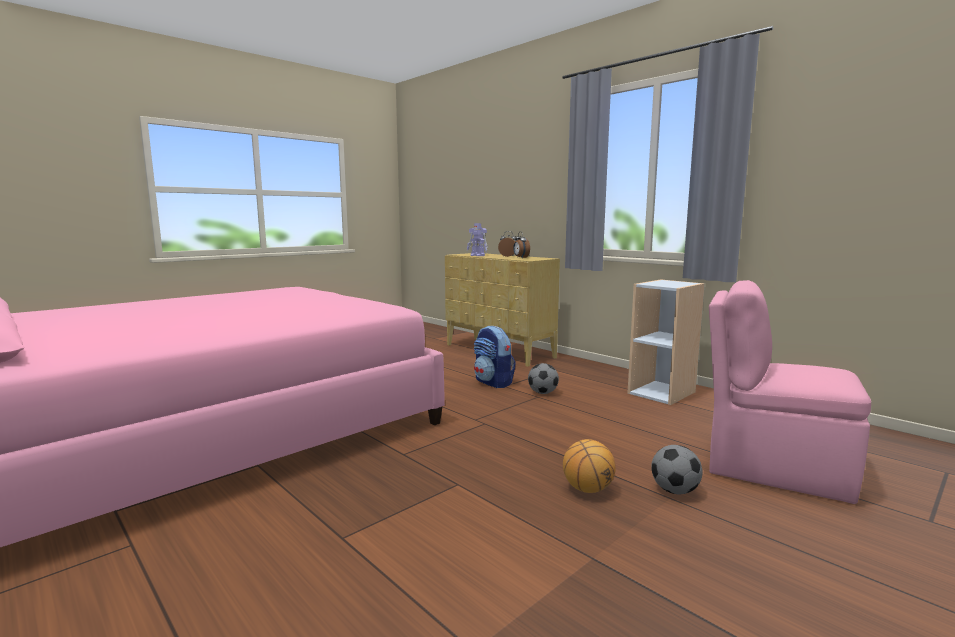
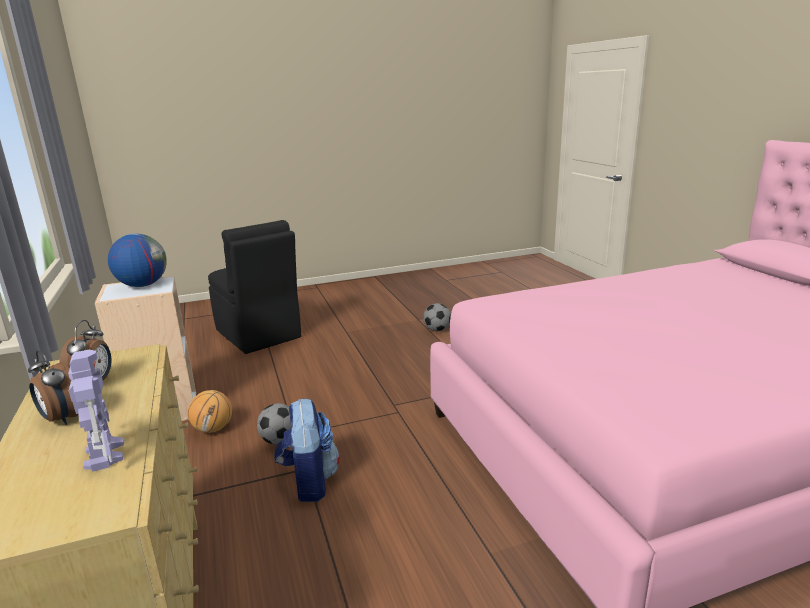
camera: 155 degrees left, 10 degrees up
basketball [563,439,616,493] -> basketball moved to [188,390,232,433]
football [651,445,703,494] -> football moved to [423,303,451,331]
pink chair [709,280,871,504] -> black chair [208,220,301,354]
none -> globe [108,233,167,287]

